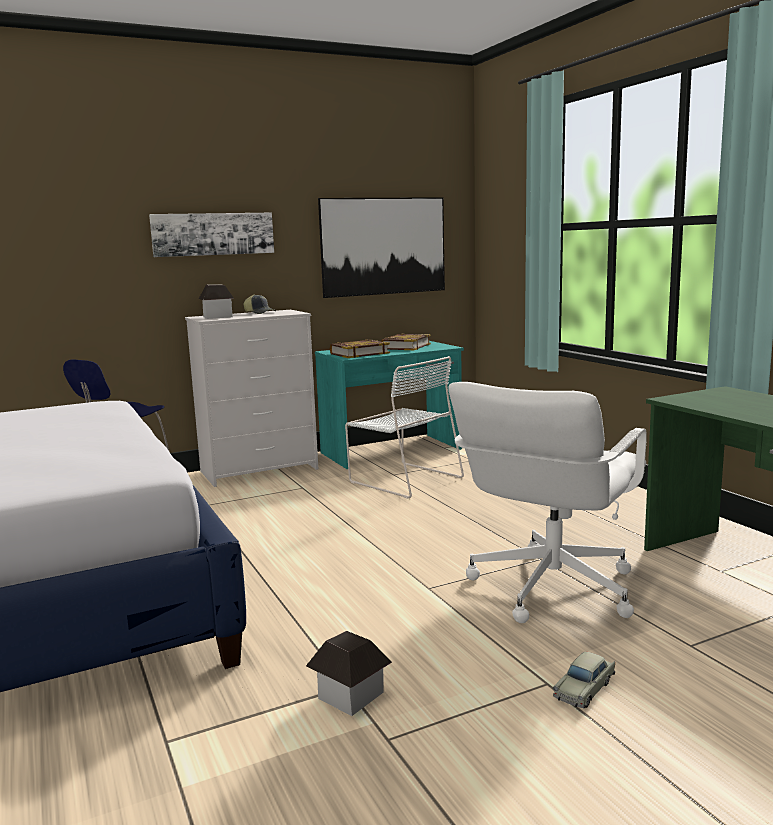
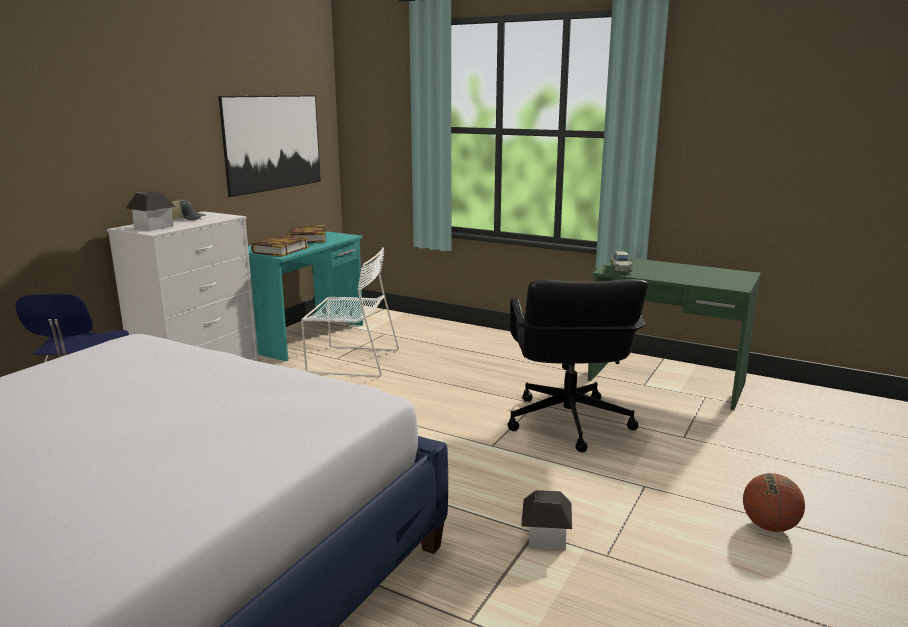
camera: 35 degrees left, 5 degrees up
picture [149,213,274,257] -> none
white office chair [448,382,647,623] -> black office chair [508,279,648,452]
beige toy car [553,652,615,708] -> beige toy car moved to [610,251,633,272]
none -> basketball [743,473,805,532]

